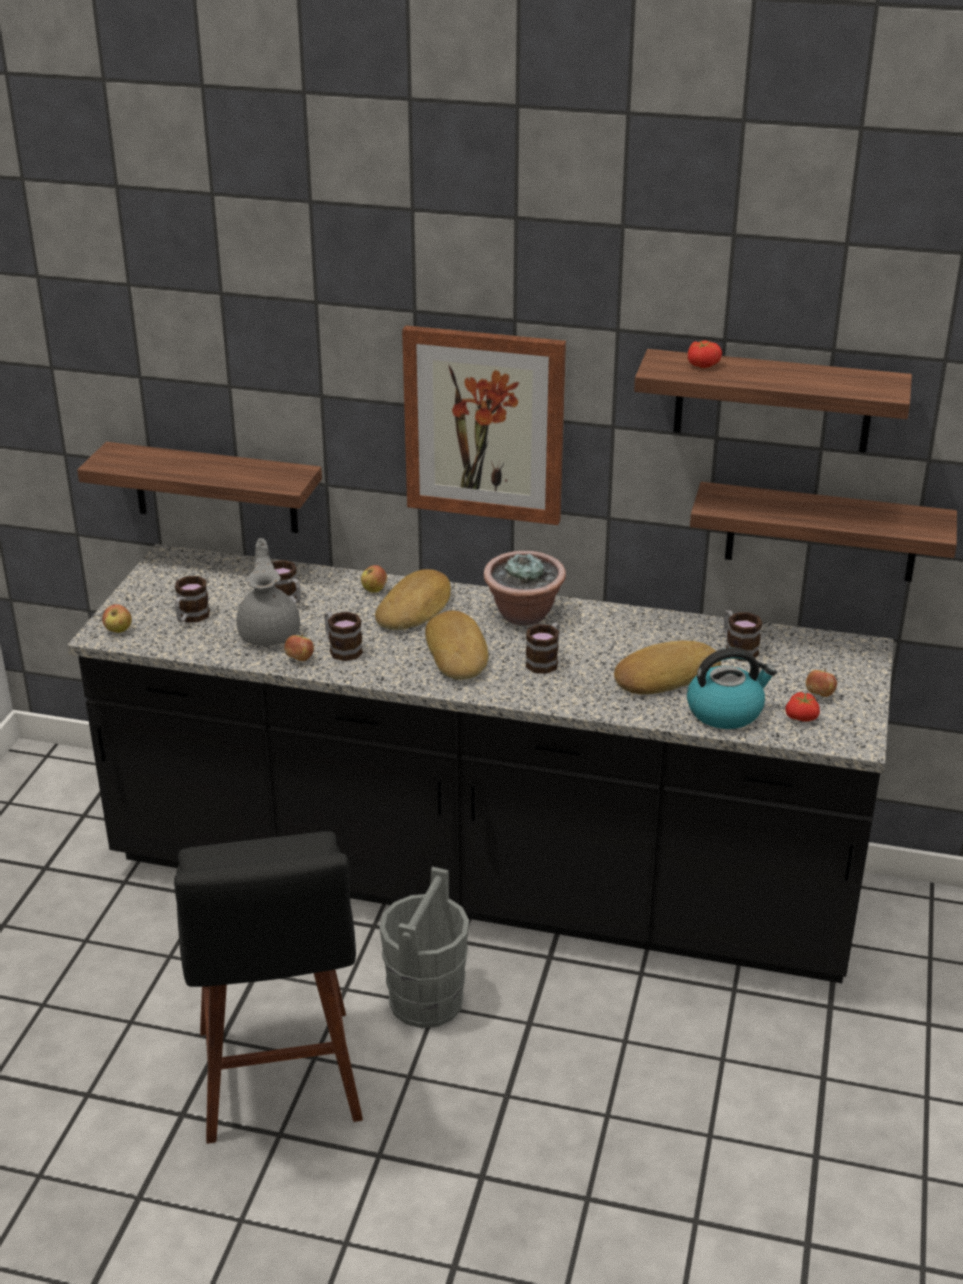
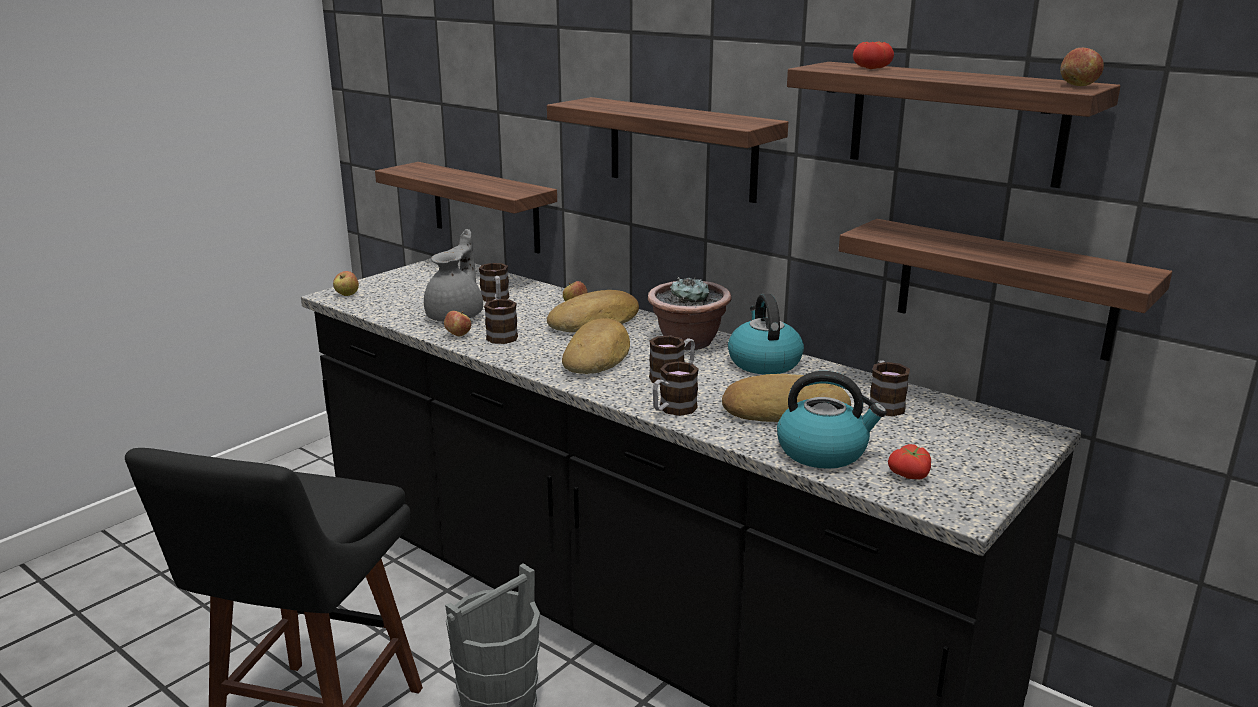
camera: 25 degrees right, 10 degrees down
mug [175,576,210,622] -> mug moved to [653,361,699,416]
picture [402,325,566,525] -> shelf [547,97,788,203]
apple [806,669,837,697] -> apple moved to [1060,48,1104,86]
none -> kettle [728,294,804,375]

